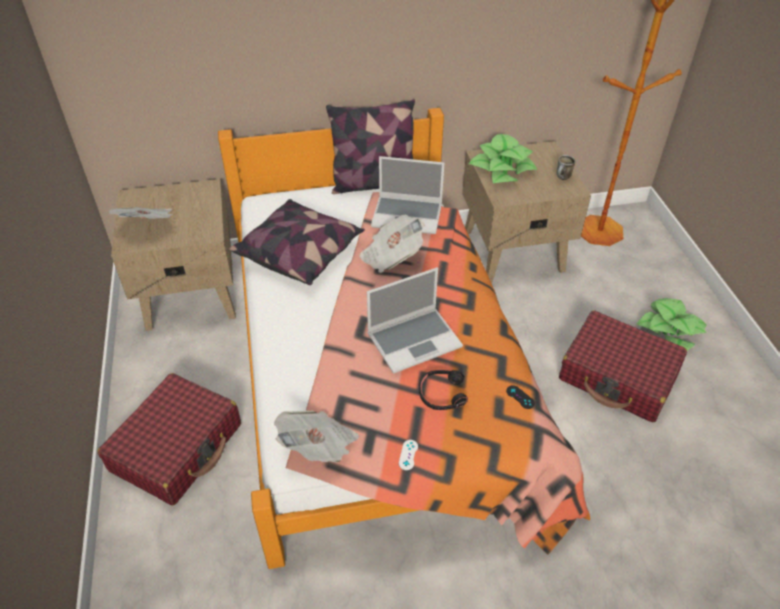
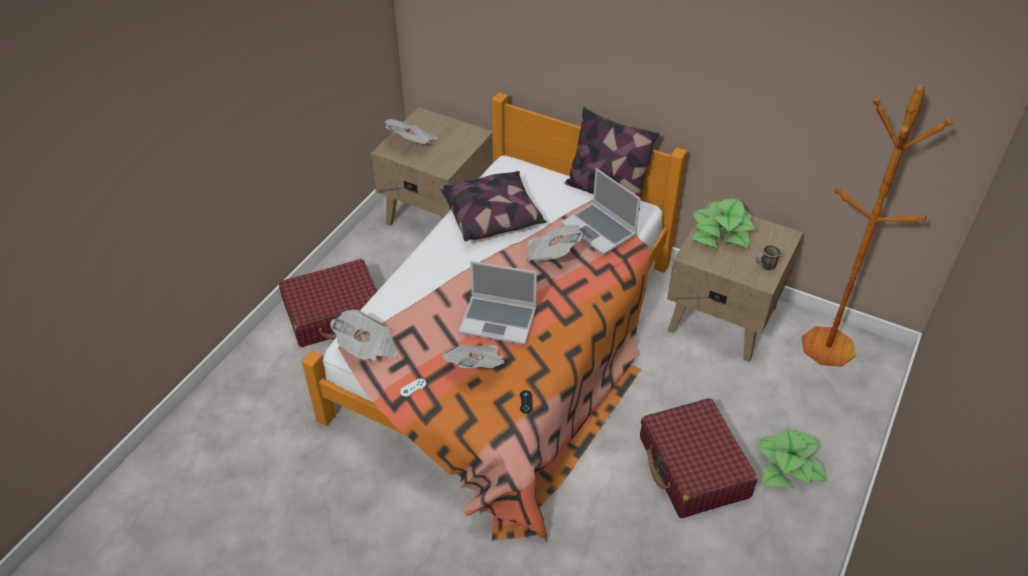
camera: 40 degrees right, 0 degrees up
black headphones [419,370,468,410] -> newspaper [442,344,505,368]

